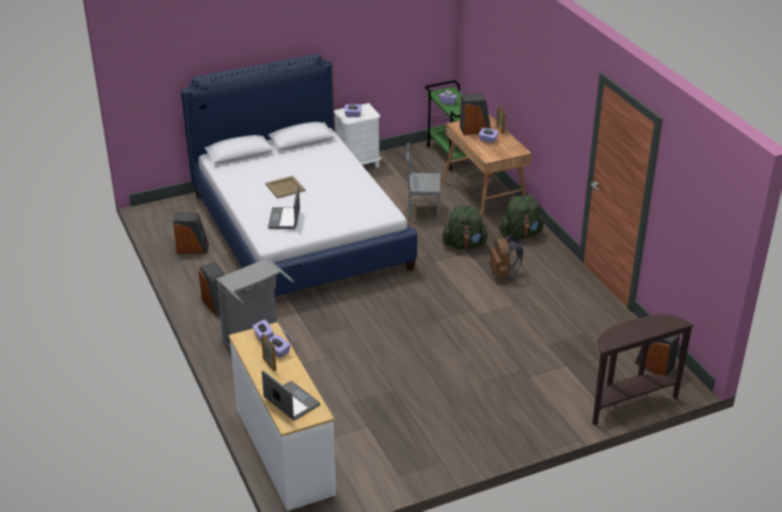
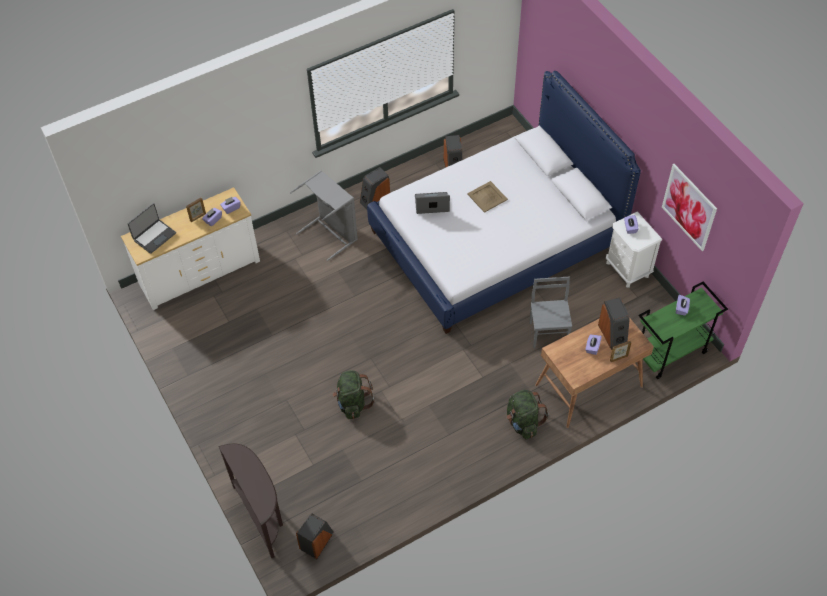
camera: 85 degrees right, 20 degrees up
green backpack [442,206,489,249] -> green backpack moved to [333,370,374,419]
brown backpack [489,235,523,279] -> none
none -> picture [662,164,717,251]

